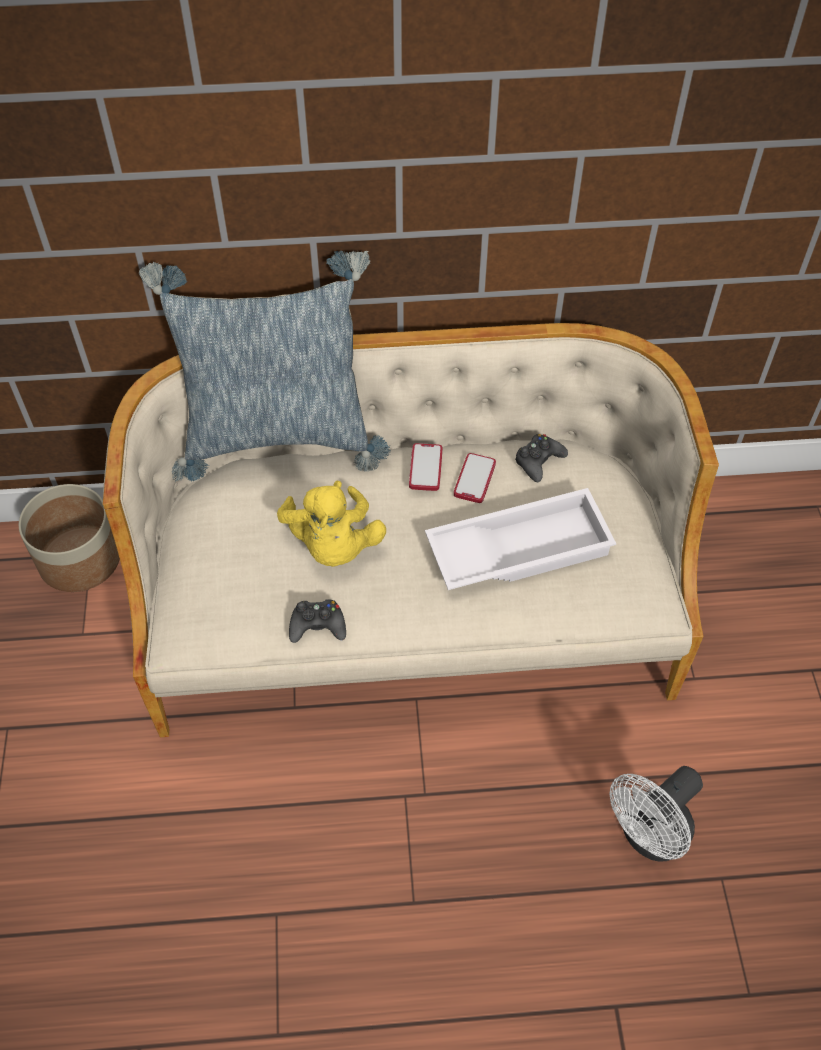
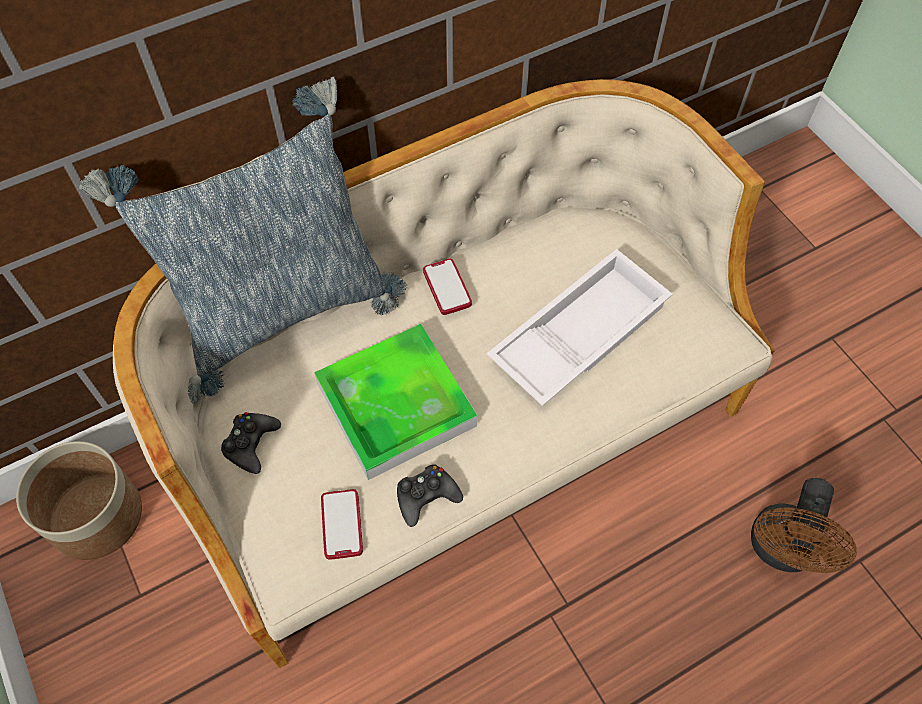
camera: 25 degrees left, 5 degrees up
yellow plush toy [277,481,386,567] -> tray [314,324,477,480]
phone [454,453,496,503] -> phone moved to [321,489,363,560]
black game controller [515,434,568,482] -> black game controller moved to [221,412,281,474]
white fan [609,766,703,862] -> brown fan [751,478,857,573]

